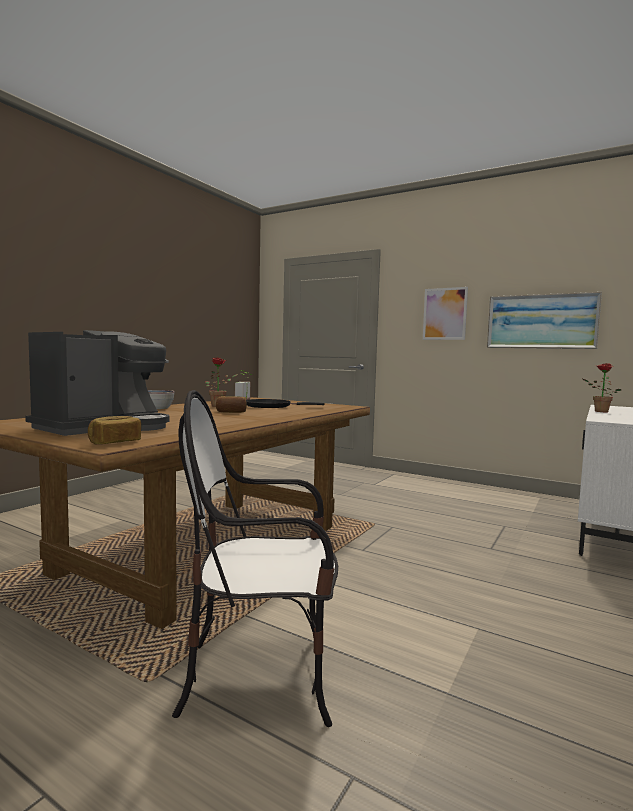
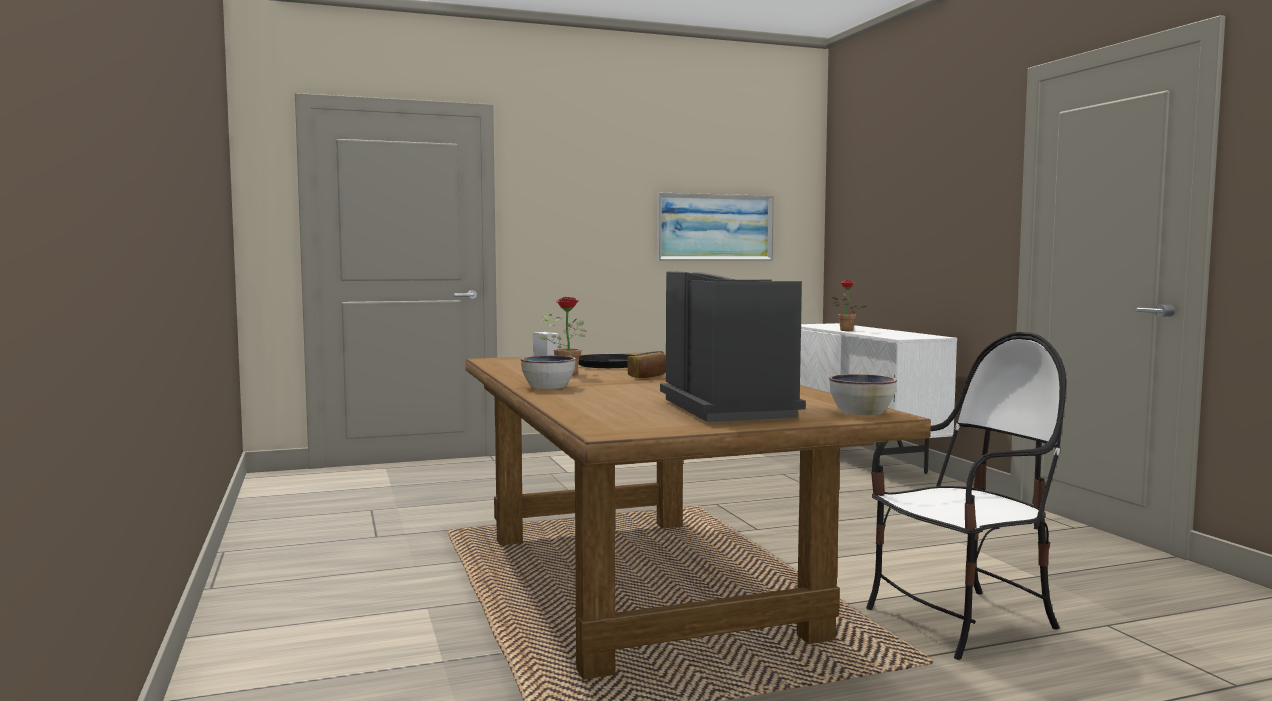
camera: 50 degrees left, 0 degrees up
bread [88,416,141,444] -> bowl [829,374,897,415]
chair [172,390,338,727] -> chair turned 150 degrees counterclockwise [866,332,1066,660]
picture [423,287,468,340] -> none

